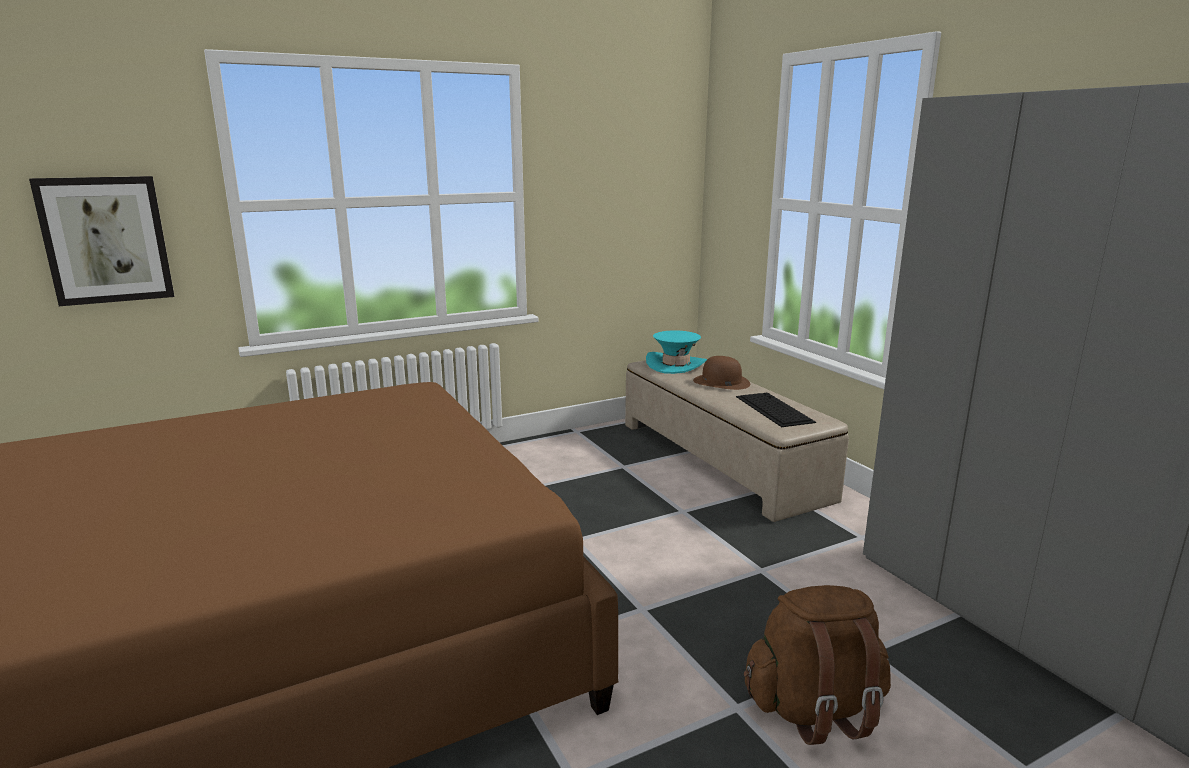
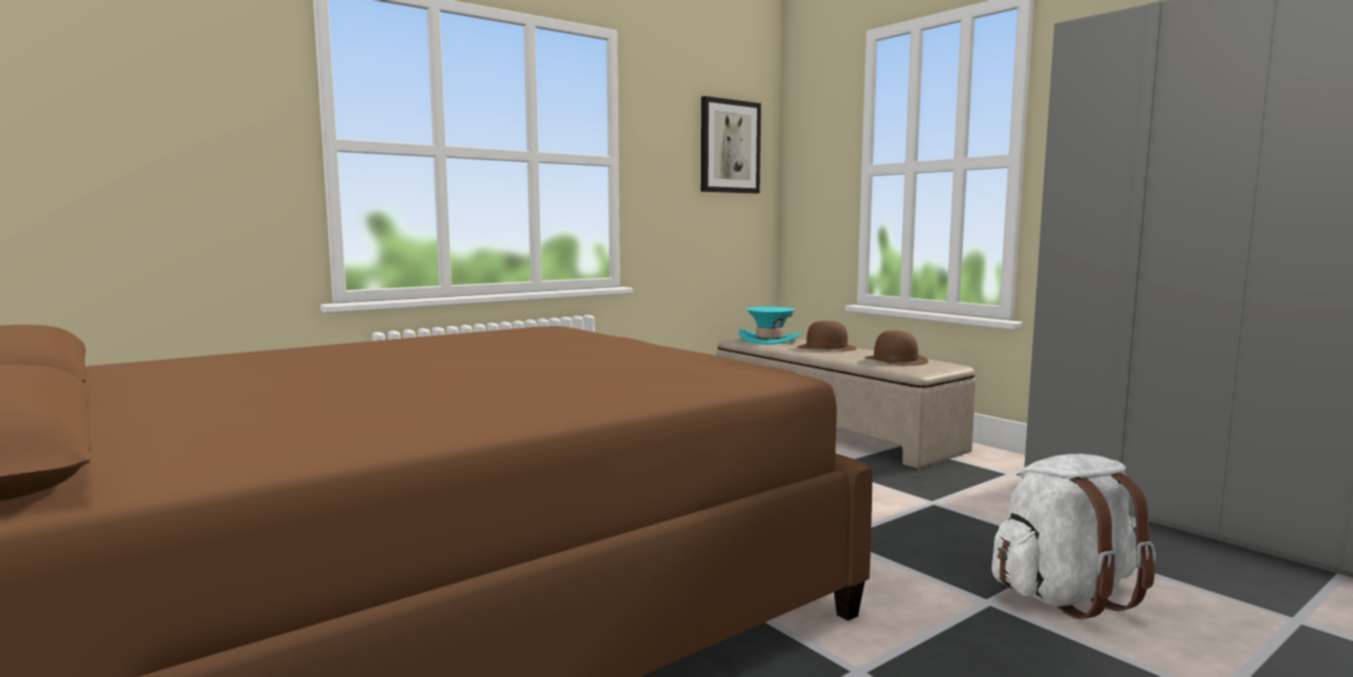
camera: 10 degrees left, 10 degrees down
picture [29,176,174,306] -> picture moved to [701,96,761,194]
keyboard [736,393,816,427] -> brown hat [864,330,928,366]
brown backpack [744,585,891,745] -> white backpack [992,454,1156,619]

